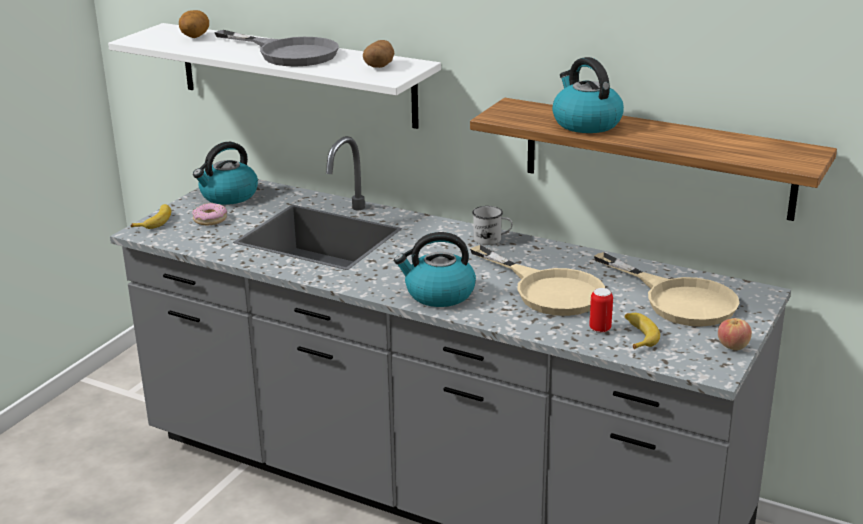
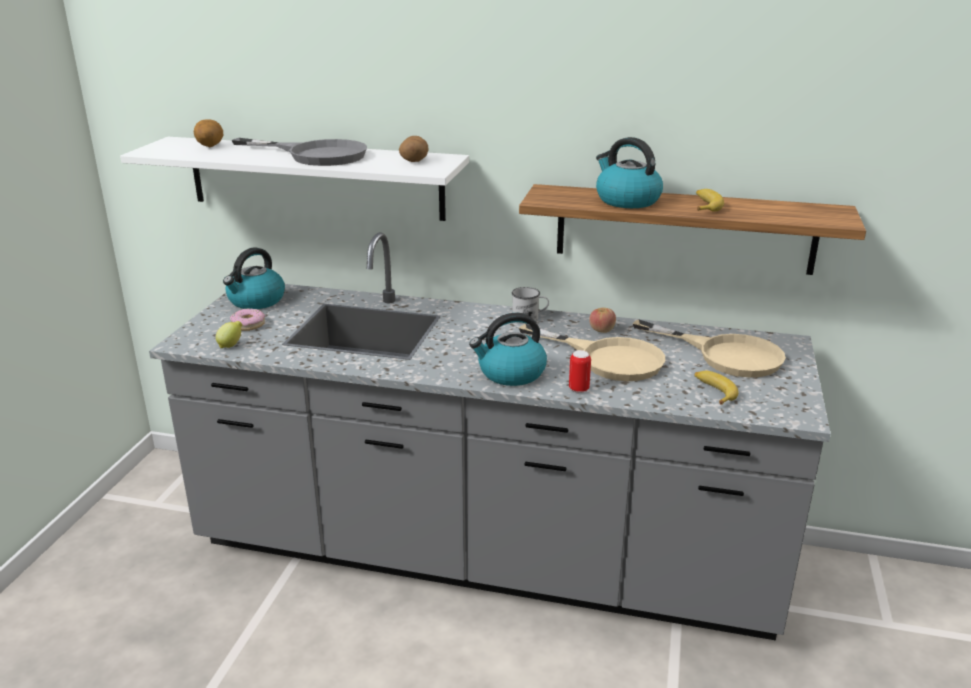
camera: 15 degrees left, 0 degrees up
banana [131,204,171,229] -> banana moved to [696,189,724,212]
can [589,288,613,333] -> can moved to [569,350,591,393]
apple [718,318,752,350] -> apple moved to [589,308,616,333]
none -> lemon [216,321,242,348]

